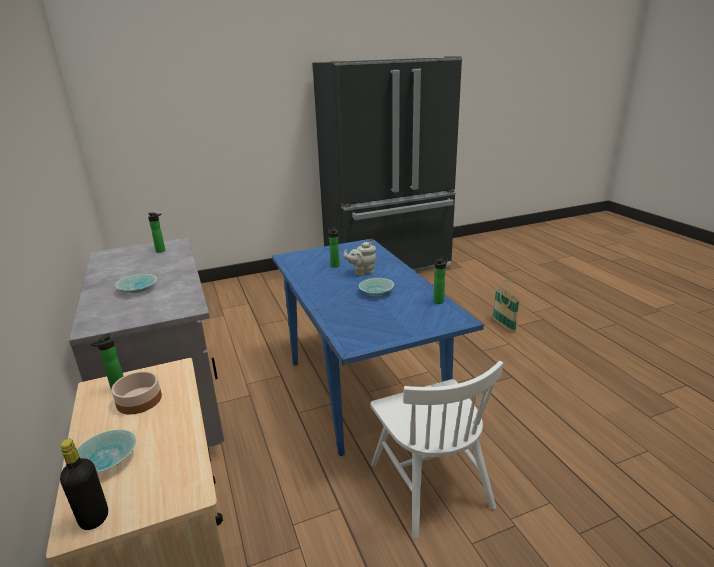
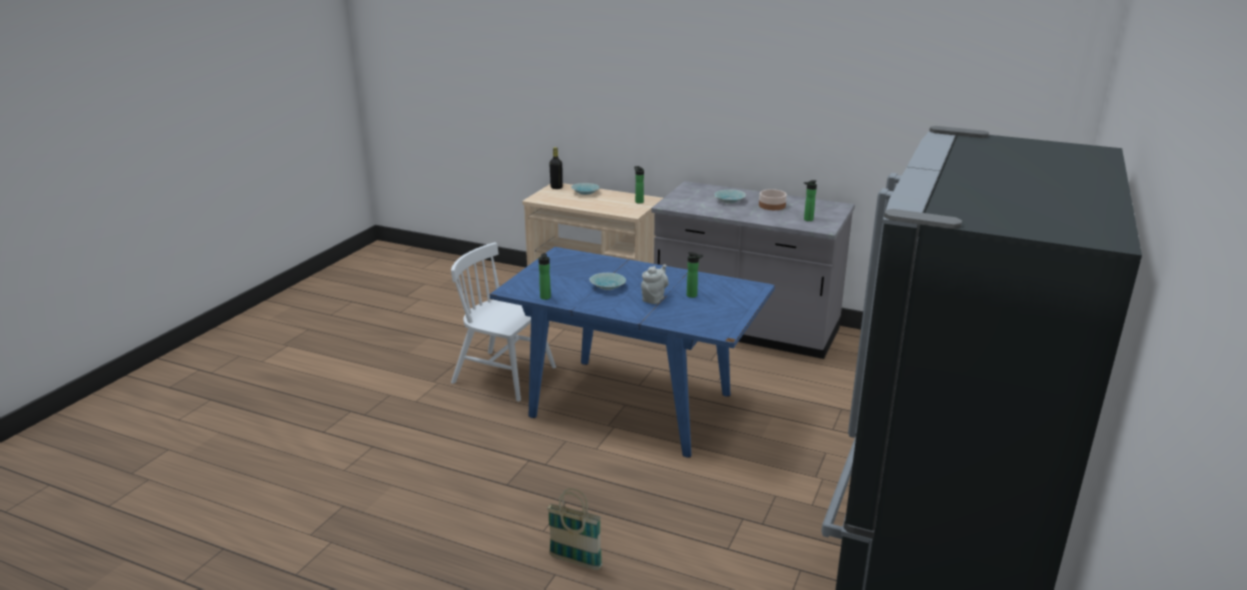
camera: 135 degrees right, 0 degrees up
bowl [111,371,162,415] -> bowl moved to [759,189,787,210]

